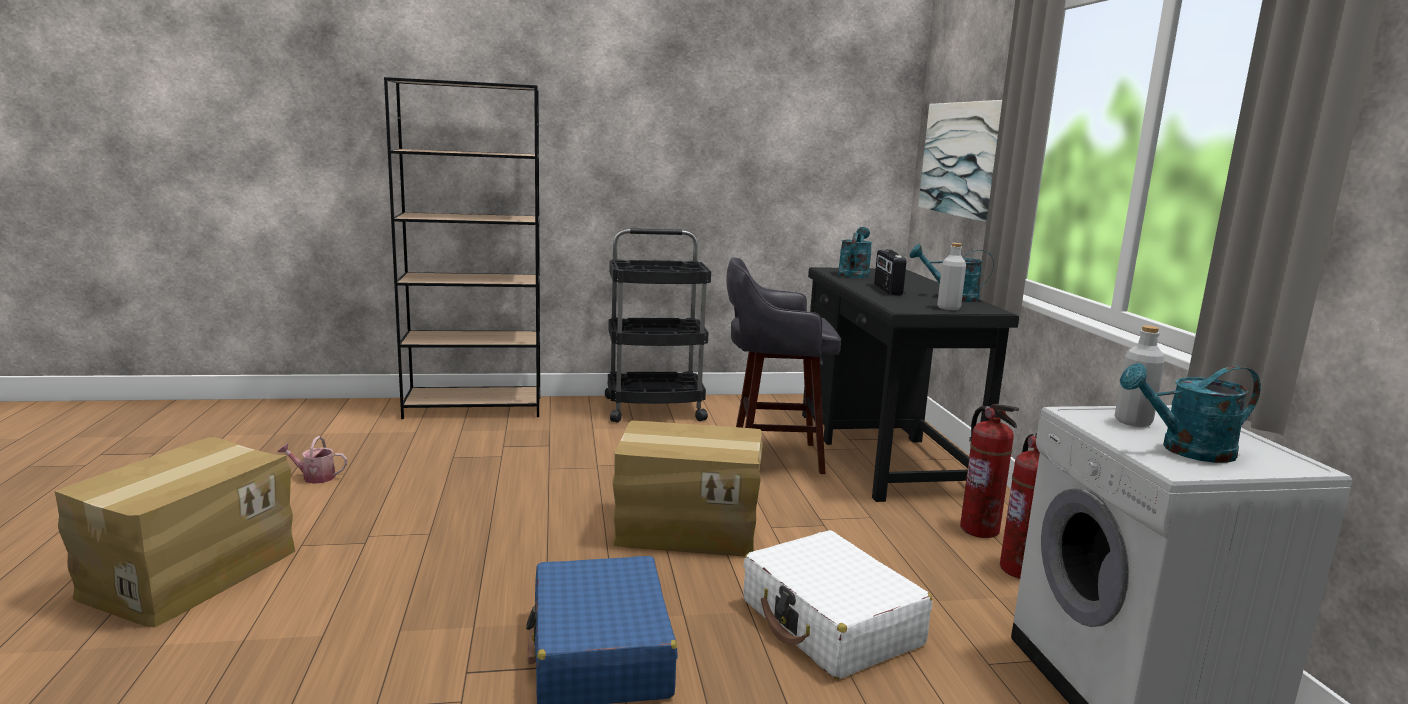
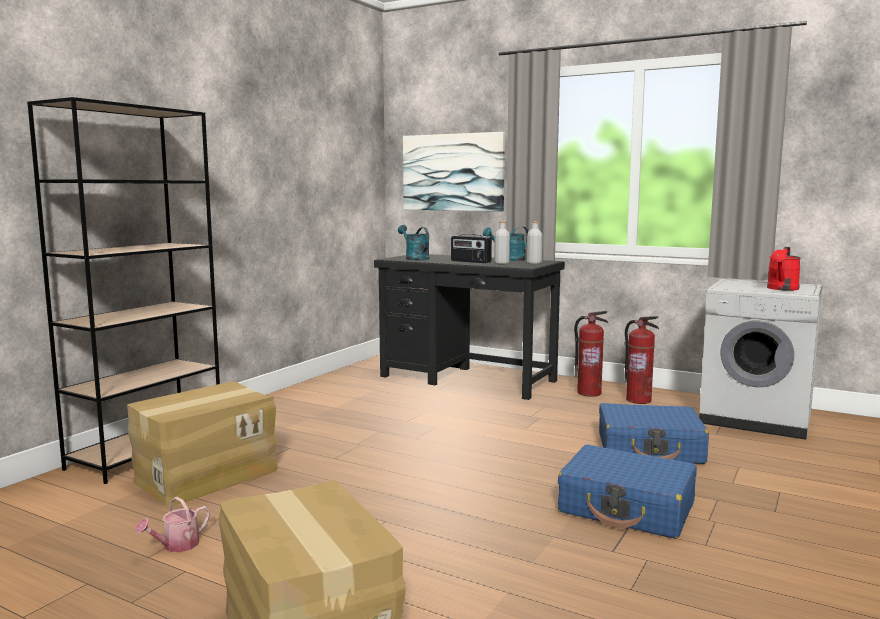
camera: 50 degrees left, 5 degrees down
black cart [605,228,711,423] -> none
cardboard box [612,421,763,556] -> cardboard box moved to [127,382,277,506]
grey stool [726,257,841,474] -> none
white suitcase [743,530,932,679] -> blue suitcase [599,403,709,464]
grey bottle [1115,325,1165,427] -> grey bottle moved to [494,221,510,265]
turquoise watering can [1120,363,1261,463] -> red watering can [767,247,801,291]

